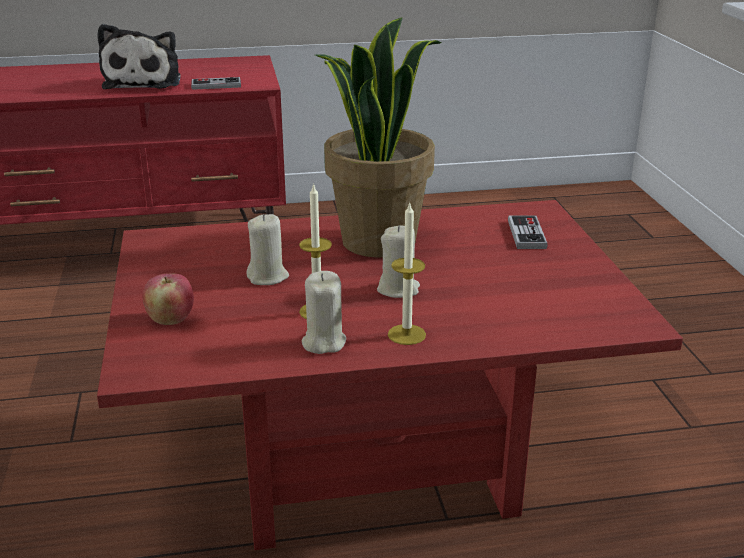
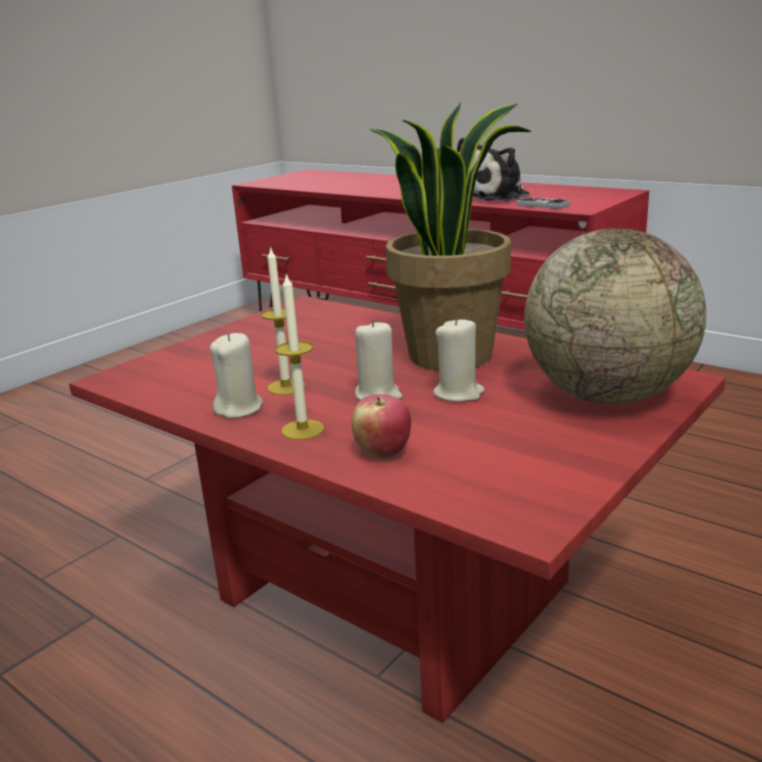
camera: 50 degrees right, 5 degrees down
apple [142,274,194,325] -> apple moved to [352,394,411,459]
beige candle [246,214,289,285] -> beige candle moved to [433,317,485,402]
game controller [508,215,547,249] -> globe [524,228,706,404]

